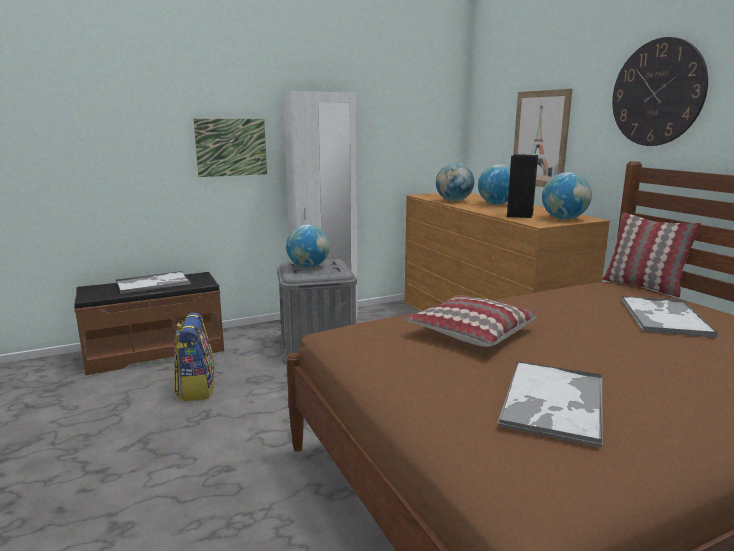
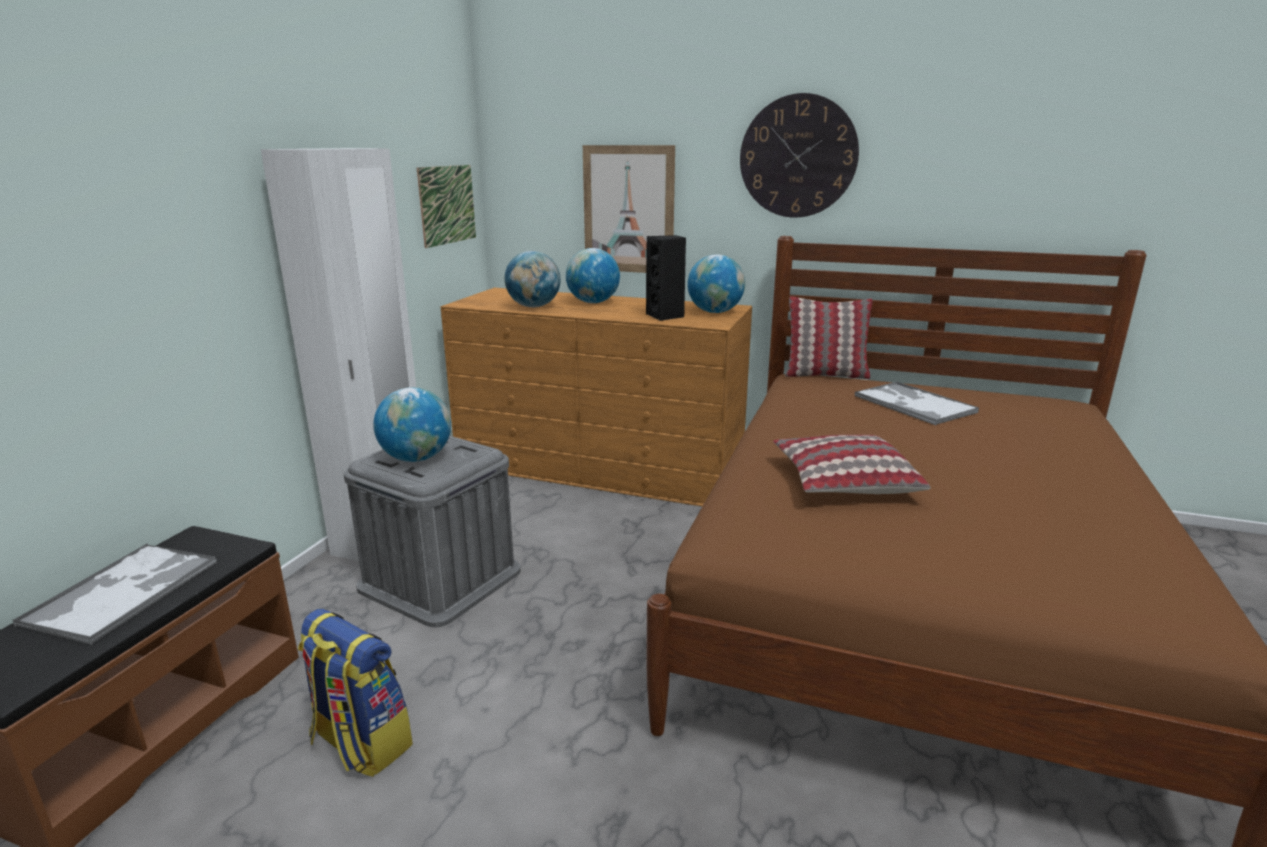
camera: 45 degrees left, 5 degrees up
picture [193,119,267,177] -> picture moved to [417,165,476,248]
tray [498,361,603,448] -> none

